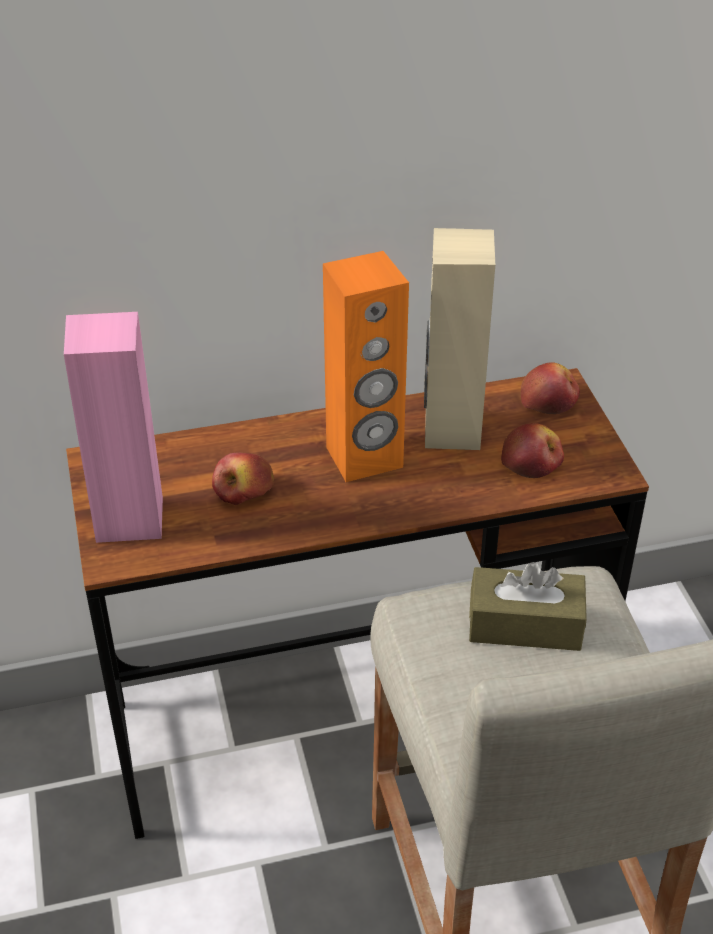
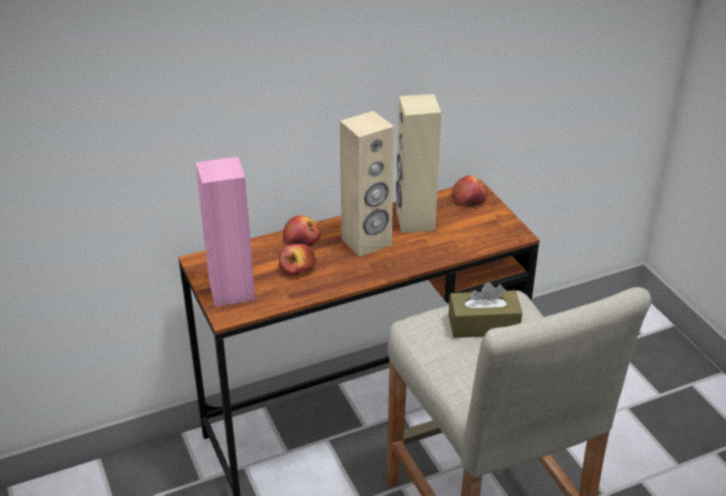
camera: 10 degrees left, 5 degrees down
orange speaker [323,251,409,482] -> beige speaker [340,111,394,257]
apple [501,423,564,478] -> apple moved to [283,215,320,246]

